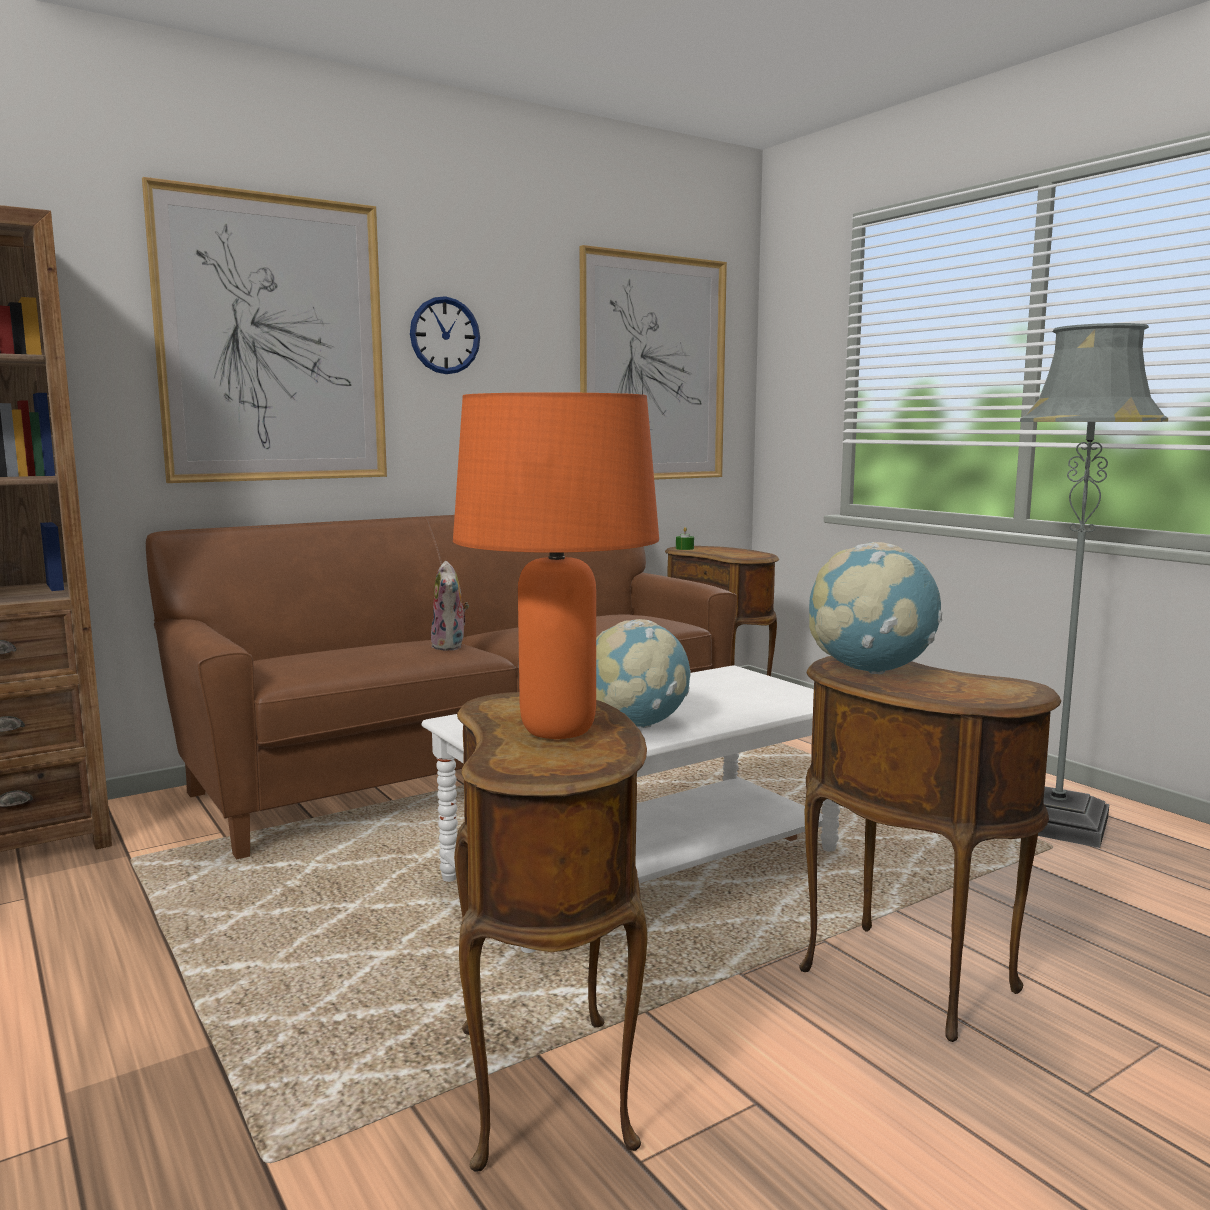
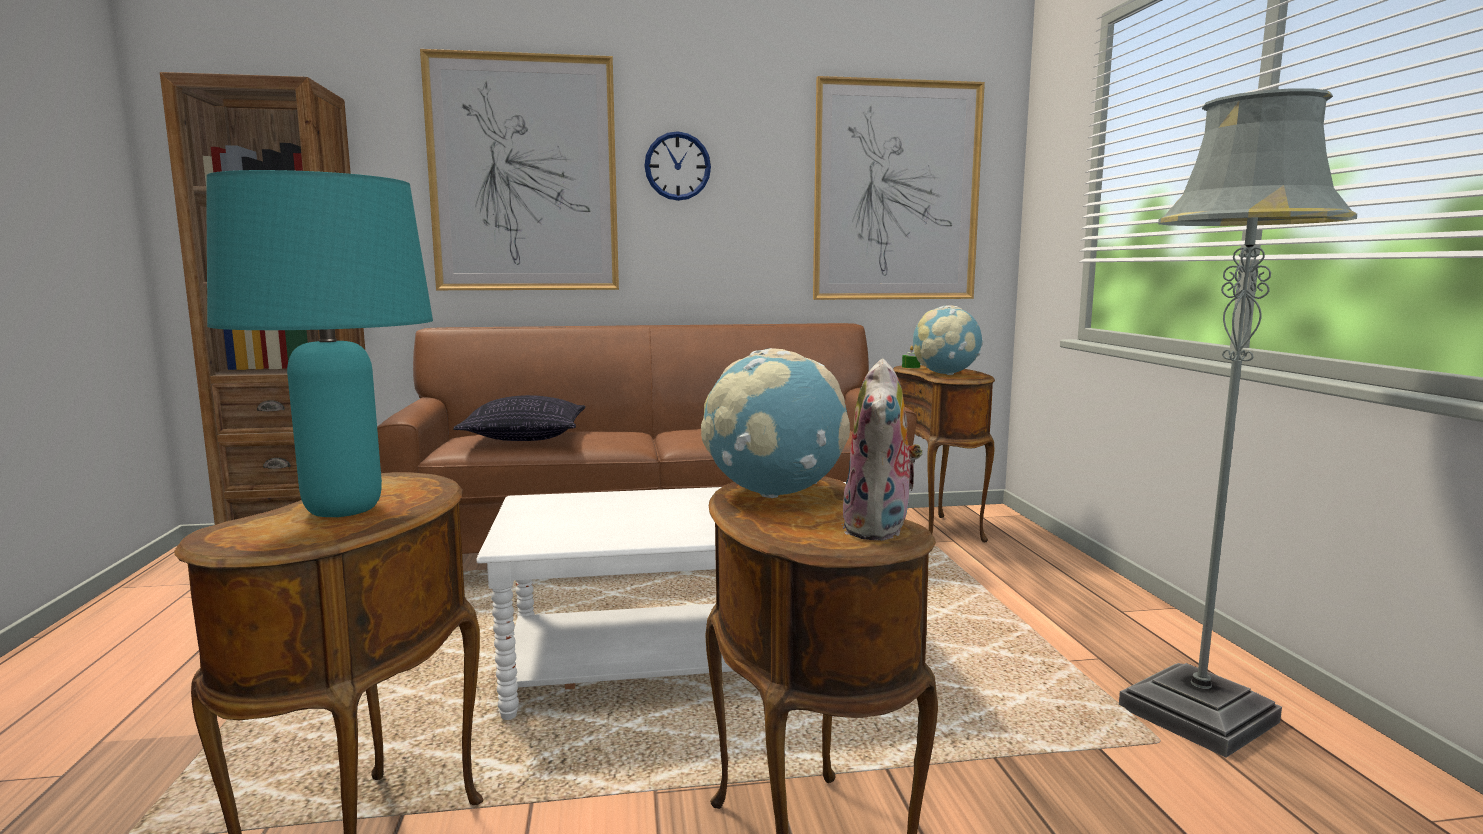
camera: 25 degrees right, 0 degrees up
plush toy [431,561,469,651] -> plush toy moved to [842,359,923,541]
orange table lamp [453,392,659,739] -> turquoise table lamp [206,170,433,517]
globe [596,619,691,728] -> globe moved to [913,305,983,375]
none -> pillow [453,395,586,441]

